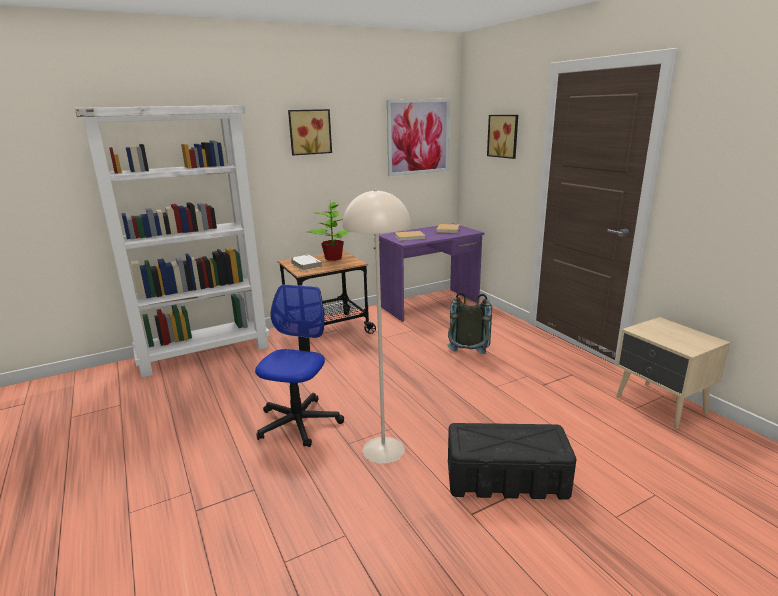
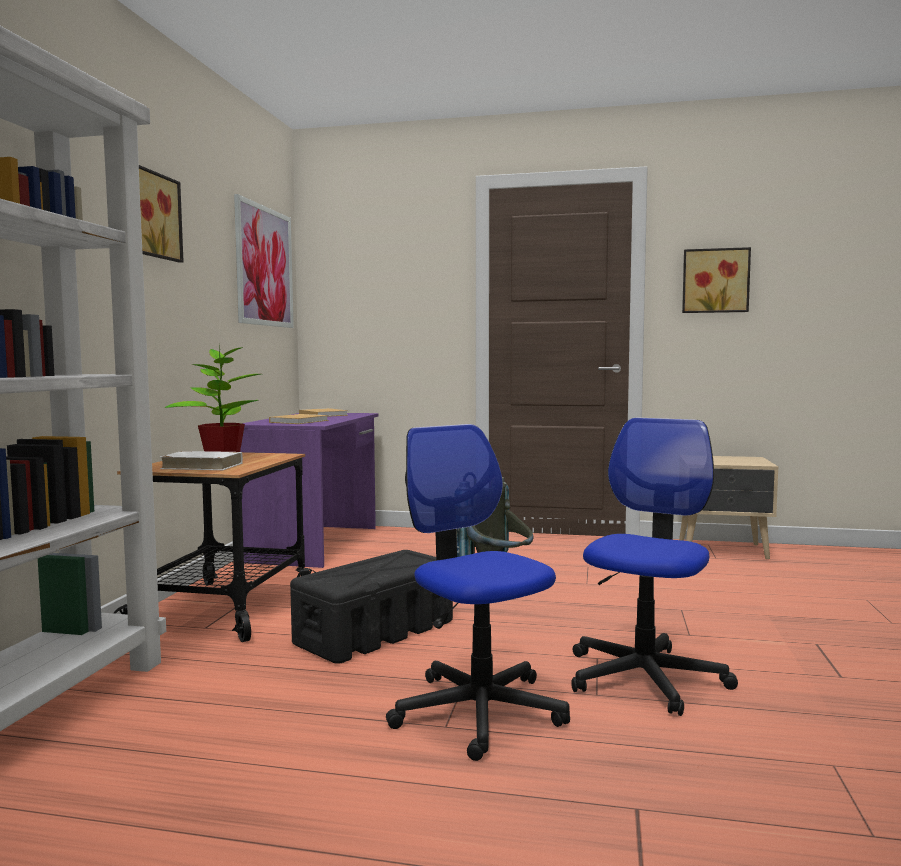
camera: 50 degrees left, 15 degrees down
beige floor lamp [342,189,411,464] -> office chair [571,418,738,716]
black storage box [448,423,577,500] -> black storage box moved to [290,550,453,664]
picture [487,115,518,159] -> picture moved to [682,247,751,313]

